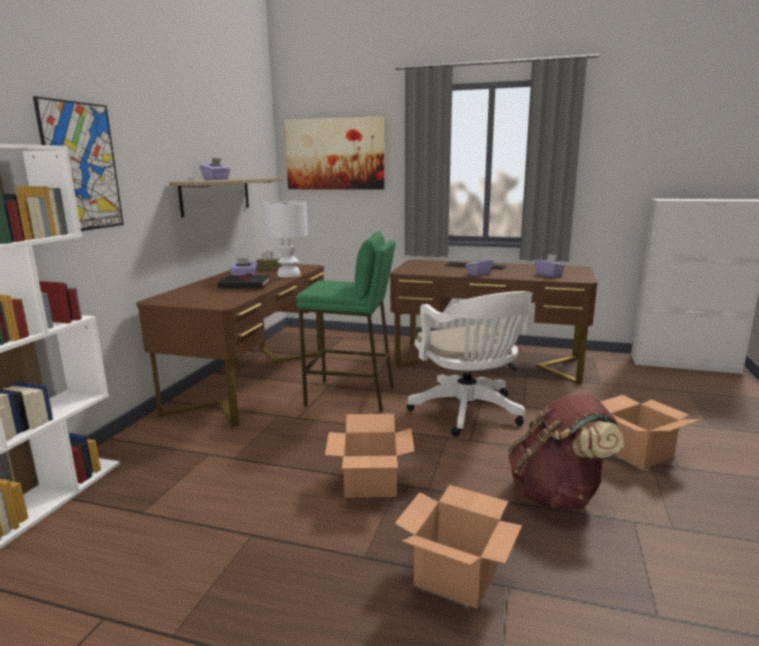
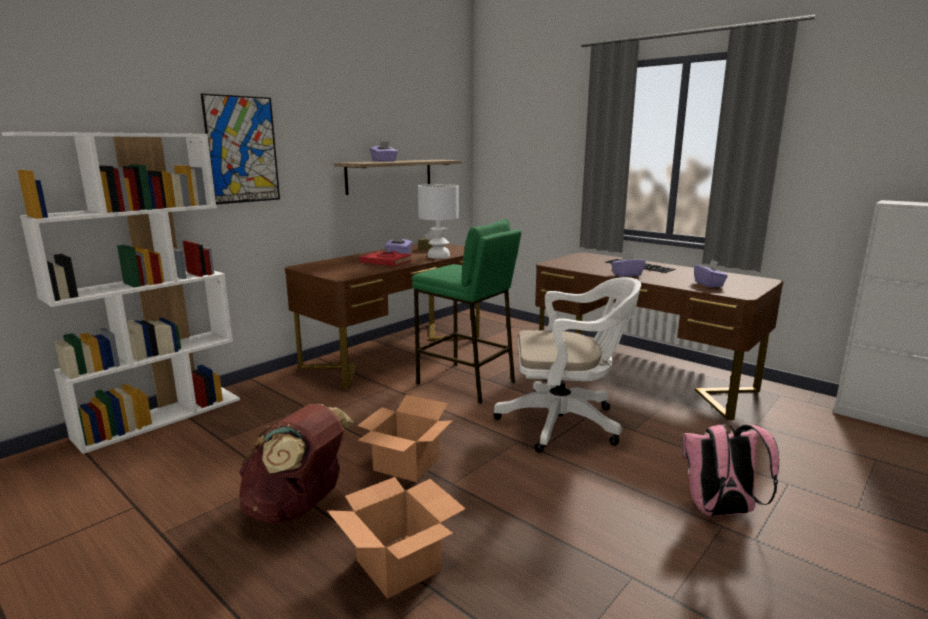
camera: 25 degrees right, 0 degrees up
black book [218,273,270,289] -> red book [360,251,412,266]
picture [284,116,384,190] -> none
white office chair [407,291,532,437] -> white office chair turned 90 degrees counterclockwise [493,277,641,453]
brown backpack [508,393,624,510] -> brown backpack moved to [239,404,354,523]
cardboard box [601,395,701,469] -> pink backpack [682,424,779,516]

